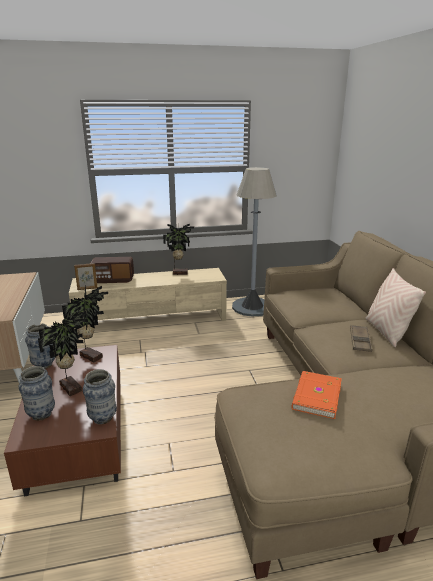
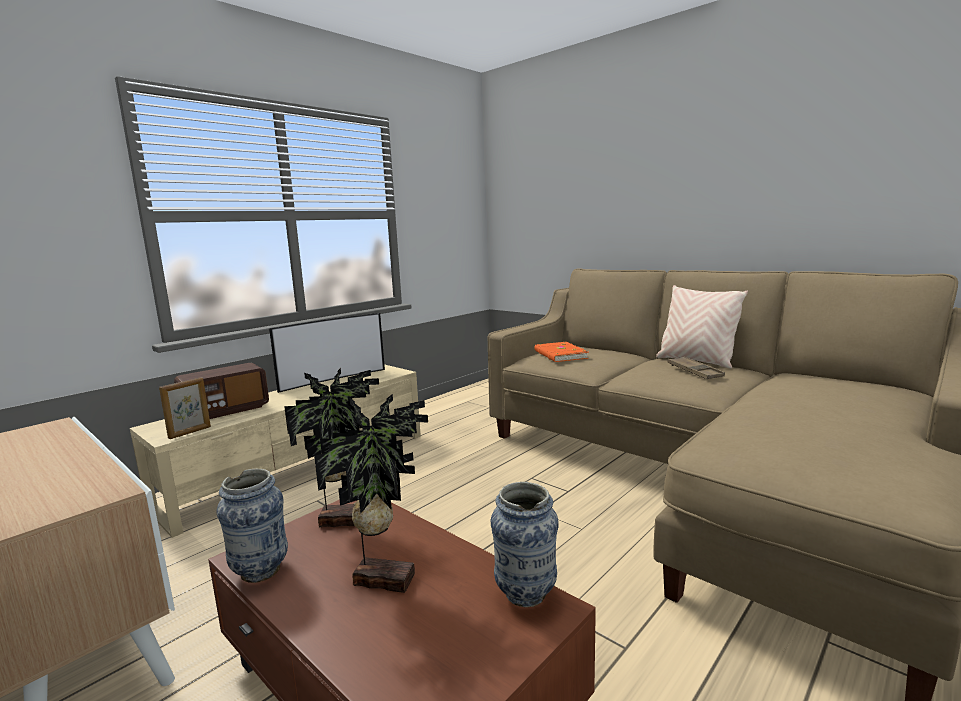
camera: 35 degrees left, 10 degrees down
vase [19,366,55,421] -> none
potted plant [163,224,194,275] -> television [269,313,385,393]
grey floor lamp [232,167,277,317] -> none
orange book [291,371,342,419] -> orange book moved to [534,342,589,362]

